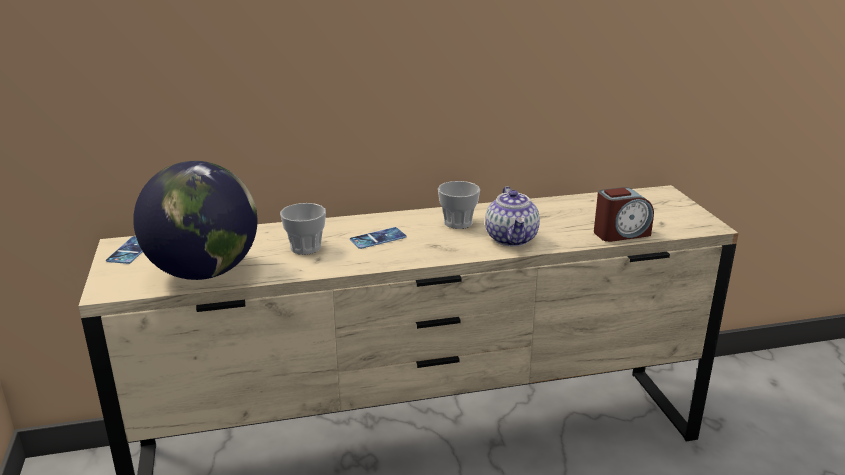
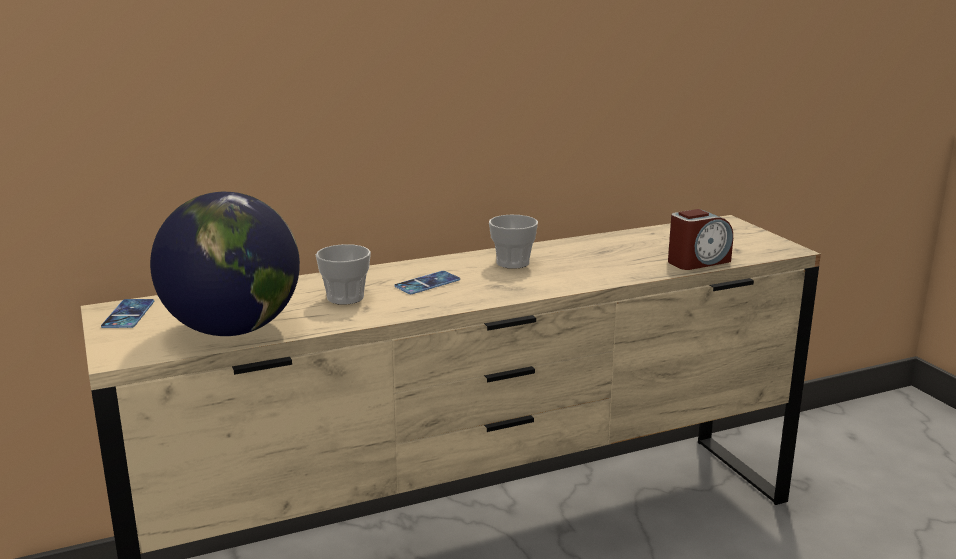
camera: 10 degrees left, 5 degrees down
teapot [485,186,540,246] -> none

